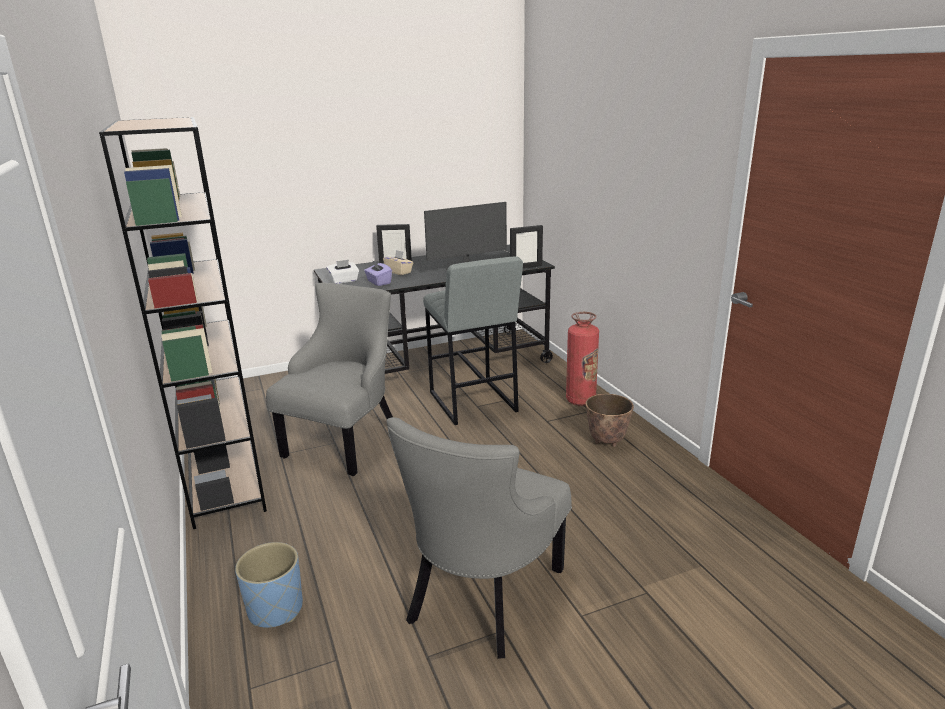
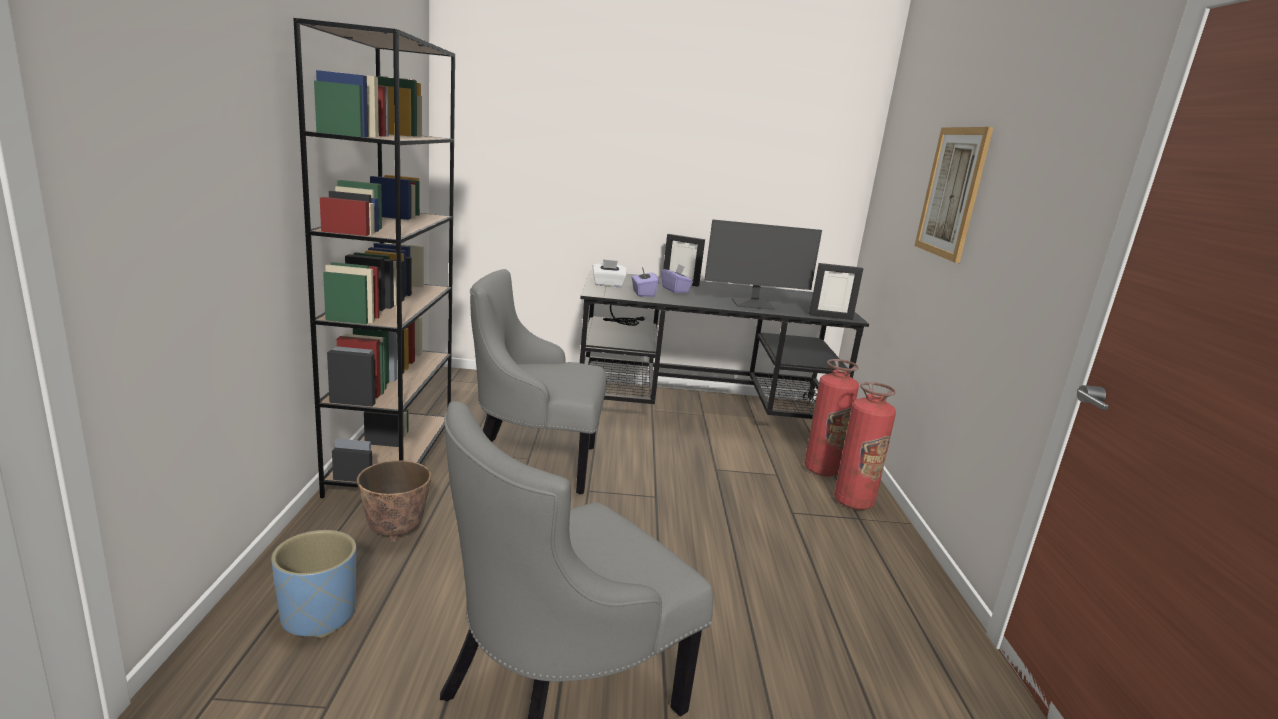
camera: 20 degrees right, 5 degrees down
grey chair [266,283,393,476] -> grey chair turned 135 degrees counterclockwise [470,269,607,494]
beige tissue box [383,250,413,275] -> purple tissue box [661,264,693,293]
grey stool [423,256,523,425] -> none
planter [585,394,634,447] -> planter moved to [357,460,431,542]
none -> fire extinguisher [804,359,859,476]
none -> picture [915,127,993,263]

